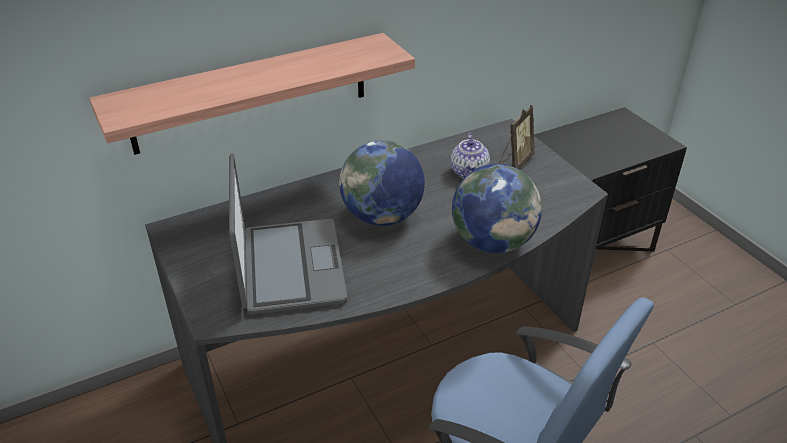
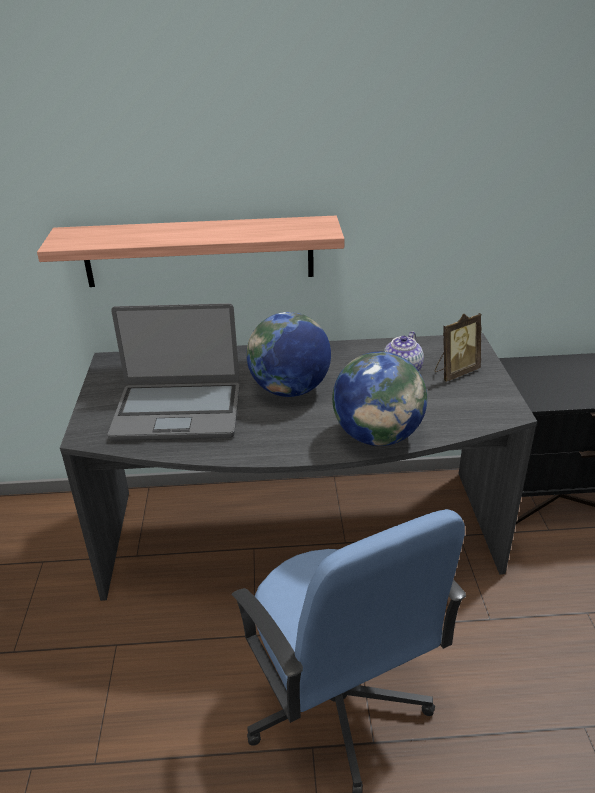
camera: 25 degrees right, 5 degrees down
laptop [229,153,348,315] -> laptop turned 75 degrees clockwise [108,303,240,441]

